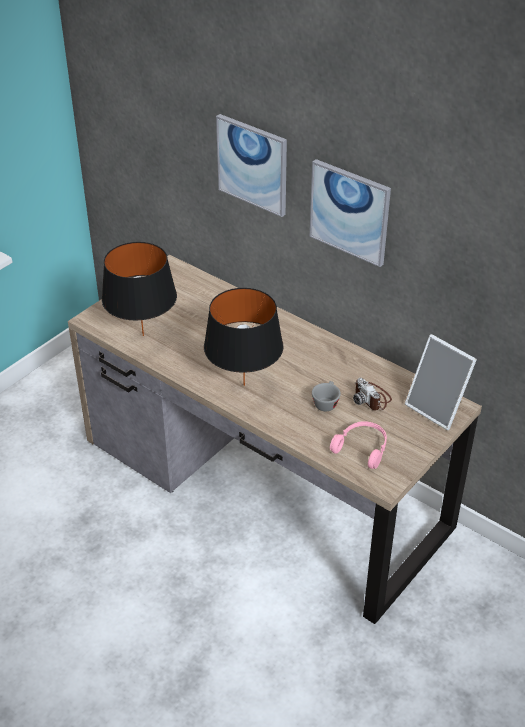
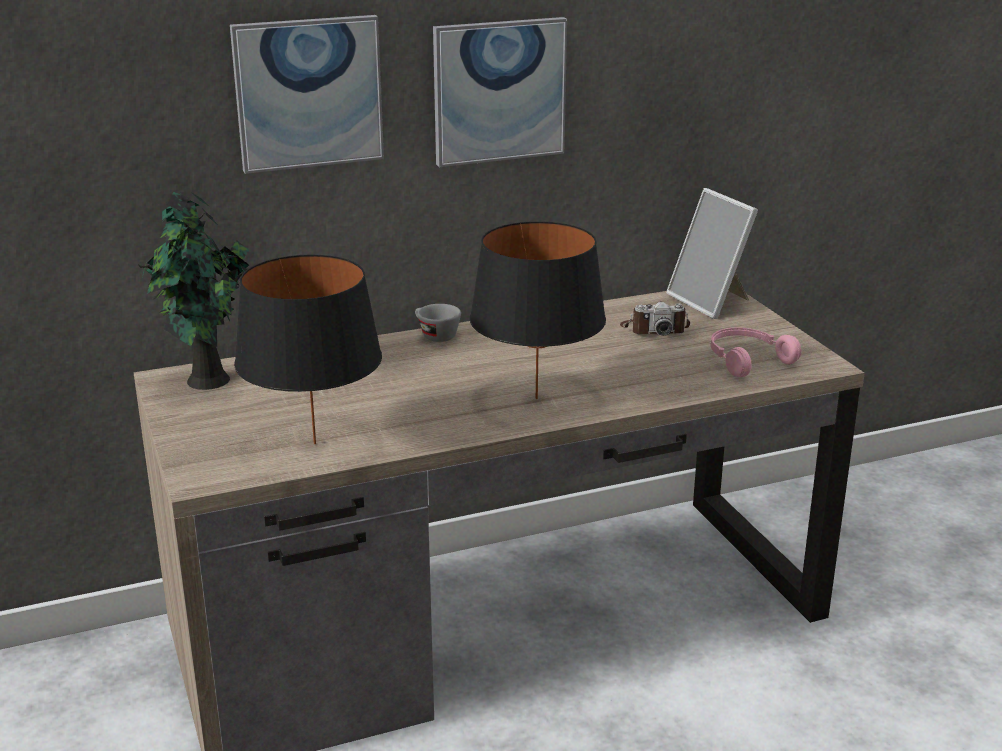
camera: 60 degrees left, 15 degrees down
grey cup [312,381,341,411] -> grey cup moved to [415,304,461,342]
picture frame [405,334,477,430] -> picture frame turned 75 degrees clockwise [666,188,758,319]
none -> potted plant [137,192,249,390]

